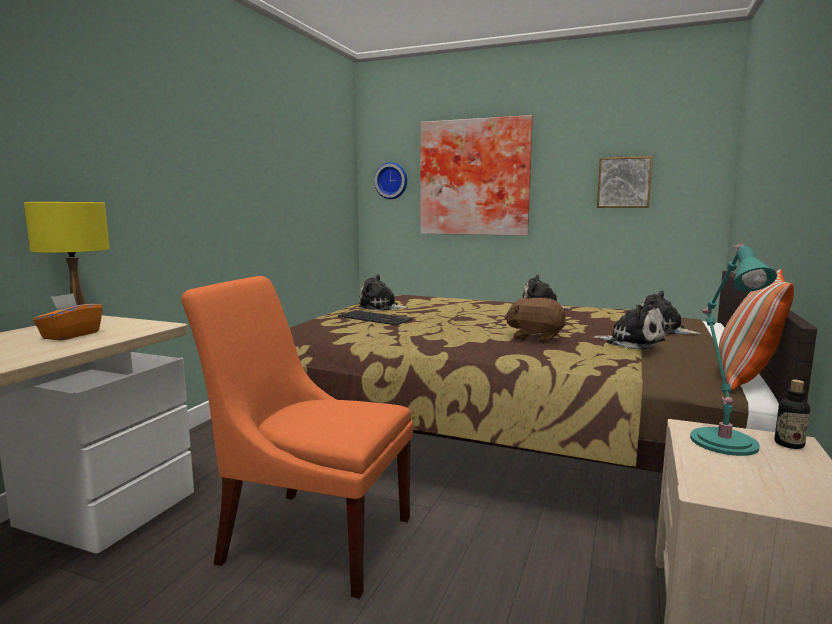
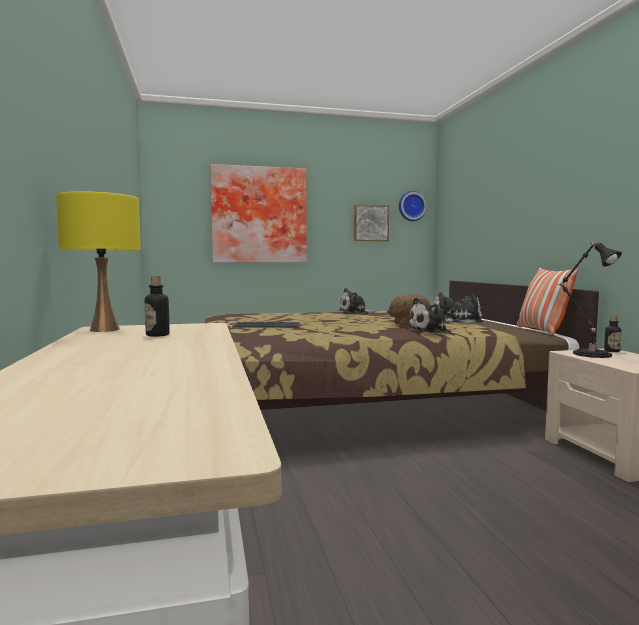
camera: 35 degrees left, 5 degrees down
orange tissue box [33,293,103,341] -> bottle [145,276,170,337]
orange chair [182,276,413,599] -> none
plush toy [358,274,410,311] -> plush toy moved to [406,298,455,334]
wall clock [374,162,407,199] -> wall clock moved to [399,191,427,221]
turquoise table lamp [690,244,777,456] -> black table lamp [559,242,622,358]

